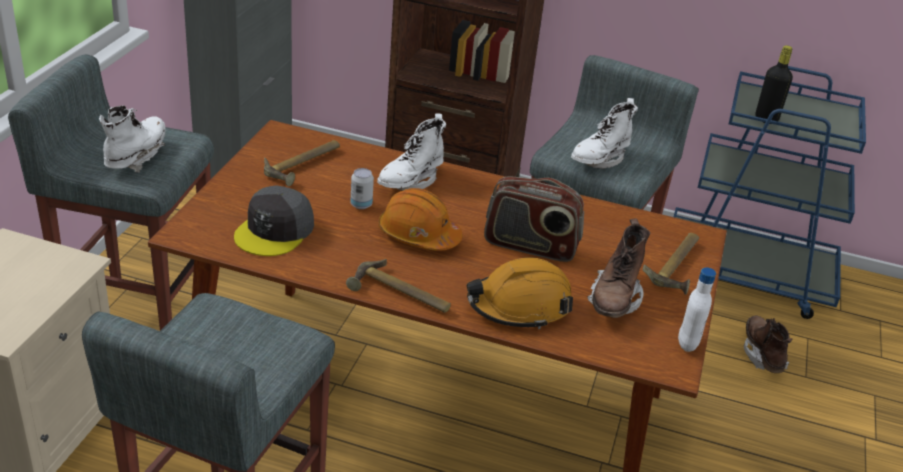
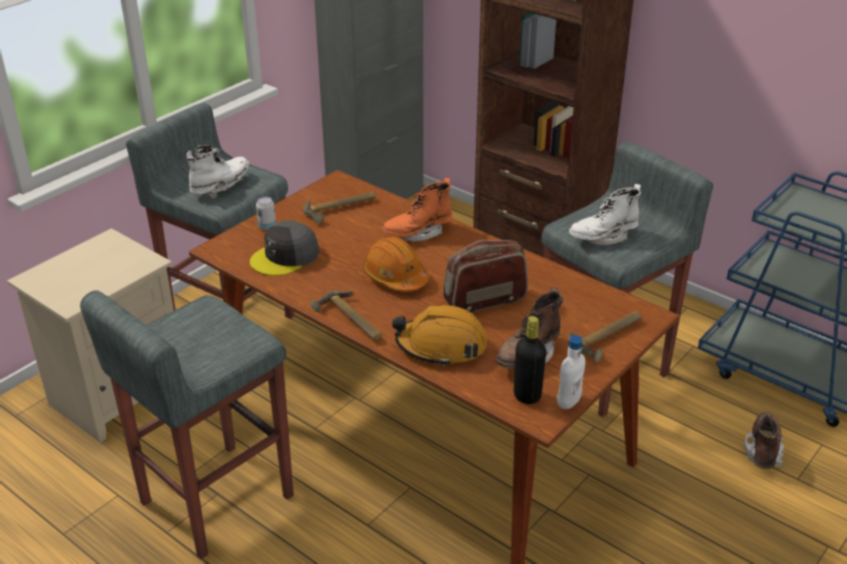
camera: 25 degrees right, 0 degrees up
can [351,168,374,209] -> can moved to [256,197,276,230]
white boot [377,114,446,191] -> orange boot [382,178,452,242]
radio [484,176,584,262] -> radio turned 120 degrees clockwise [443,240,528,312]
black bottle [755,45,793,124] -> black bottle moved to [514,316,546,404]

